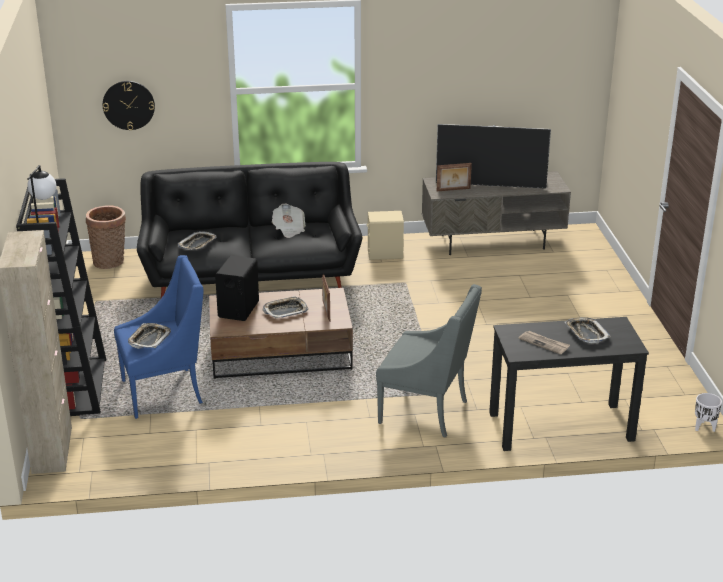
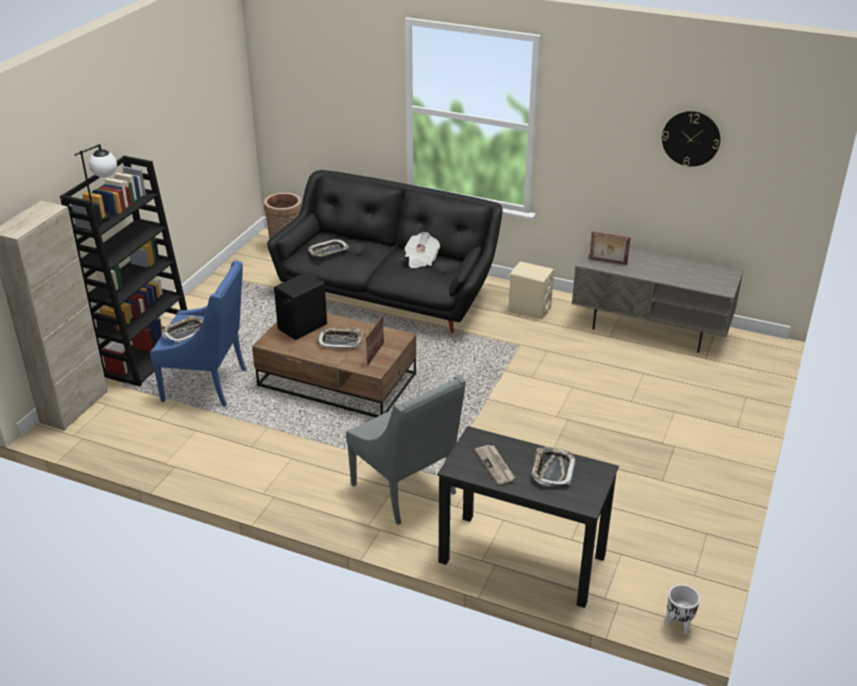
camera: 30 degrees right, 5 degrees up
wall clock [103,81,155,130] -> wall clock moved to [662,111,720,167]
television [436,124,551,189] -> none

